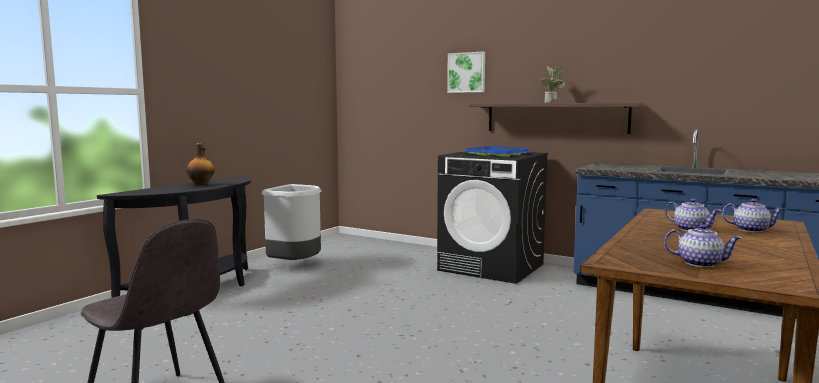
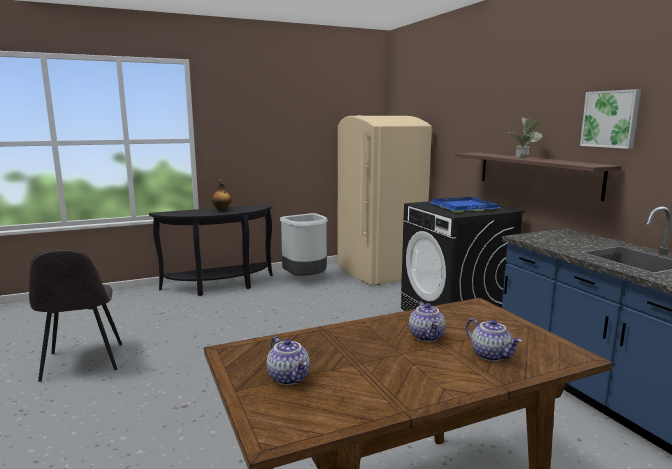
camera: 35 degrees right, 5 degrees up
picture [447,51,485,93] -> picture moved to [580,89,641,149]
none -> beige fridge [338,115,432,285]

